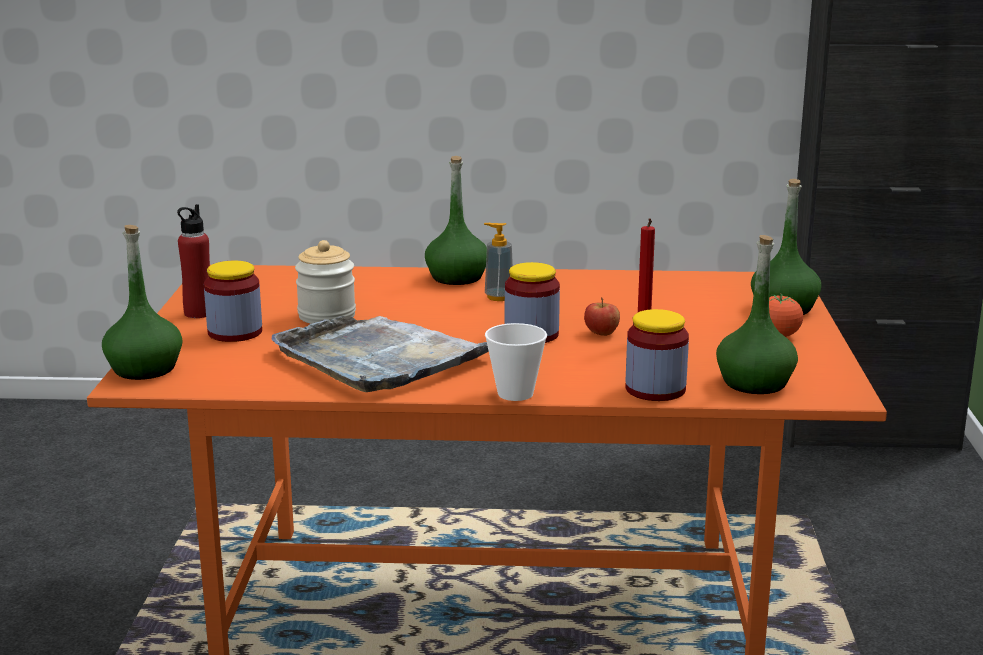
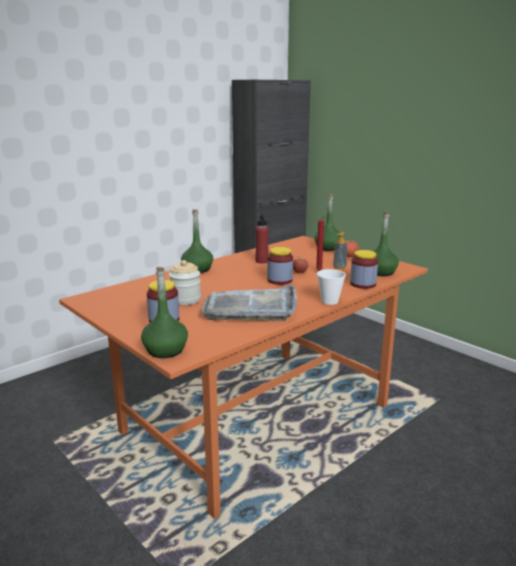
camera: 45 degrees left, 0 degrees up
red bottle [177,204,210,318] -> red bottle moved to [255,213,269,263]
soap dispenser [484,223,513,301] -> soap dispenser moved to [333,232,347,270]

